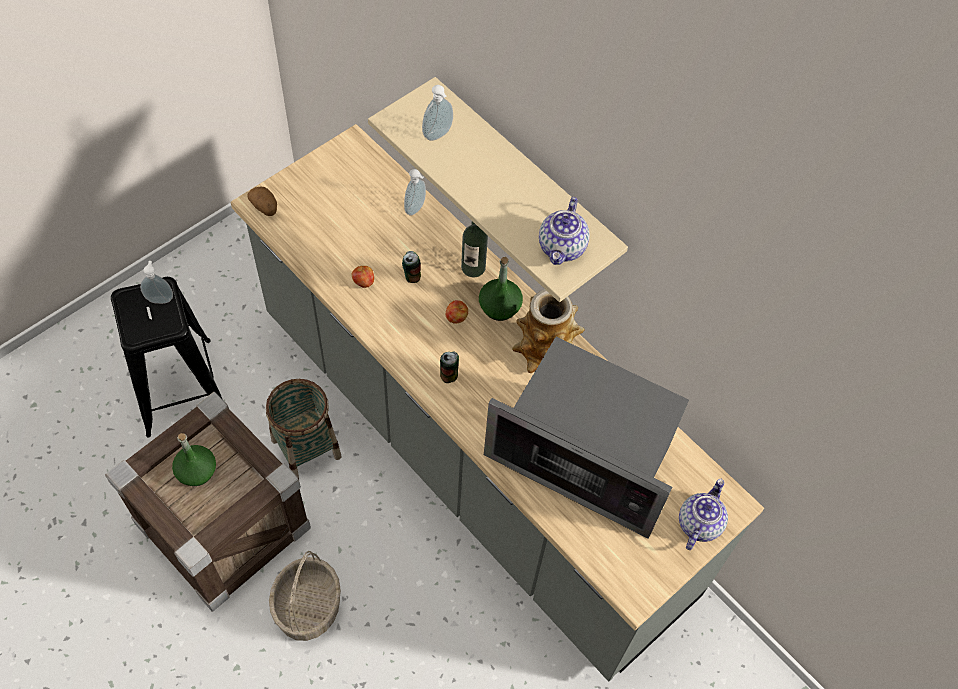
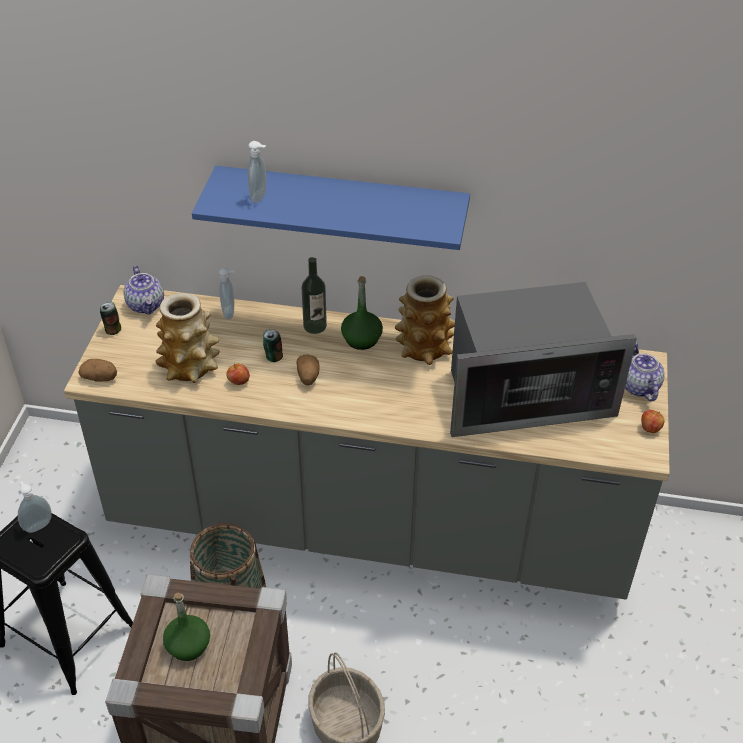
camera: 35 degrees left, 15 degrees down
beige shelf [368,77,628,302] -> blue shelf [192,166,470,250]
can [440,351,459,383] -> can moved to [100,301,121,335]
apple [446,300,468,324] -> apple moved to [641,410,665,433]
teapot [539,197,590,265] -> teapot moved to [124,266,164,315]
none -> vase [155,293,220,383]
none -> potato [297,355,320,386]

